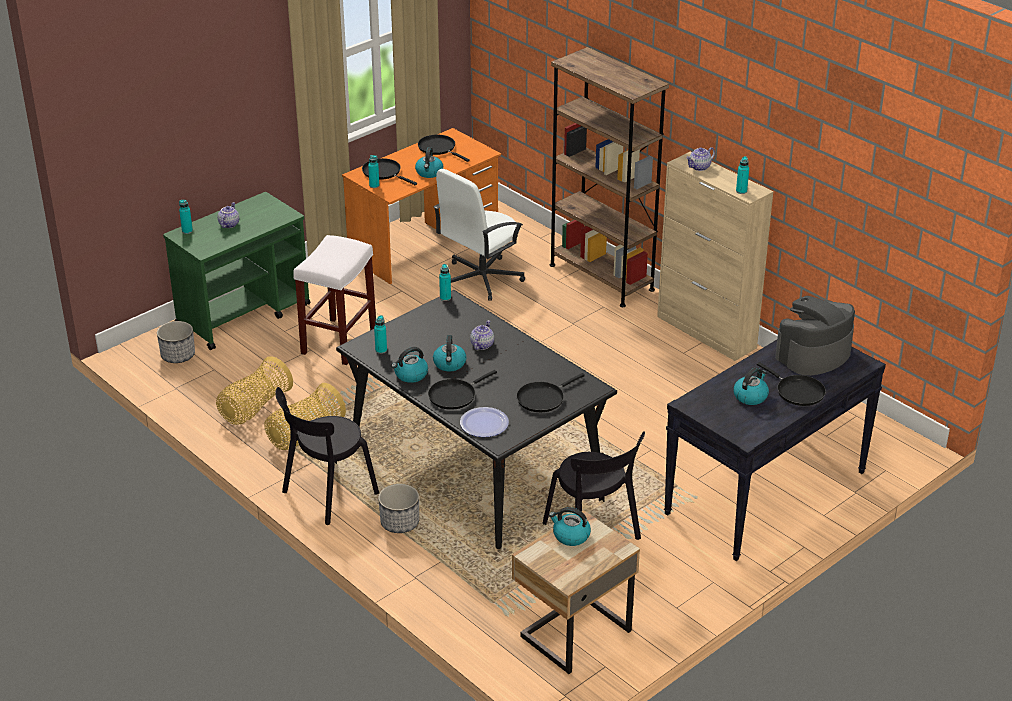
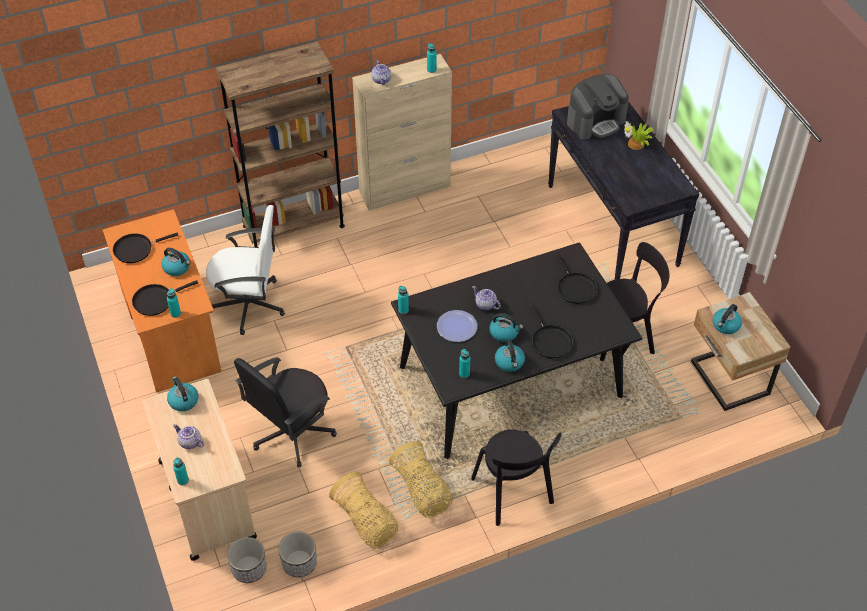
camera: 70 degrees left, 15 degrees up
green cart [163,192,310,350] -> beige cart [142,379,257,561]
white stool [293,235,376,365] -> black office chair [234,357,337,467]
planter [378,484,419,533] -> planter moved to [278,532,317,577]
white office chair [434,169,525,301] -> white office chair turned 60 degrees counterclockwise [206,205,285,335]
plate [460,407,509,437] -> plate moved to [437,310,477,342]
kettle [733,367,769,405] -> kettle moved to [167,376,198,411]
black frying pan [757,362,826,406] -> potted plant [624,121,654,150]
coffee machine [775,296,855,376] -> coffee machine turned 105 degrees counterclockwise [567,74,629,140]

